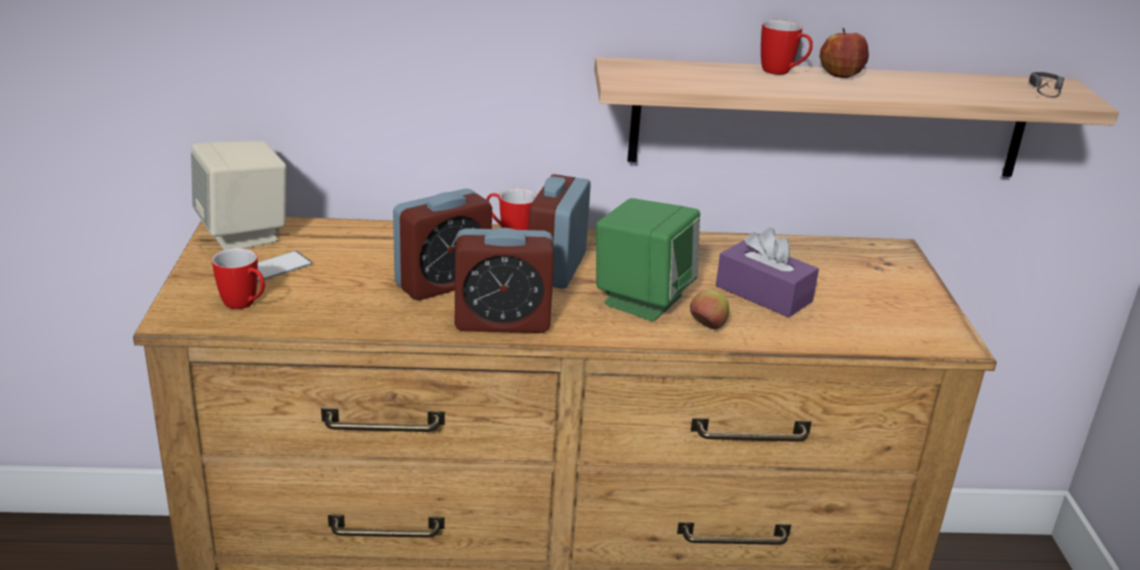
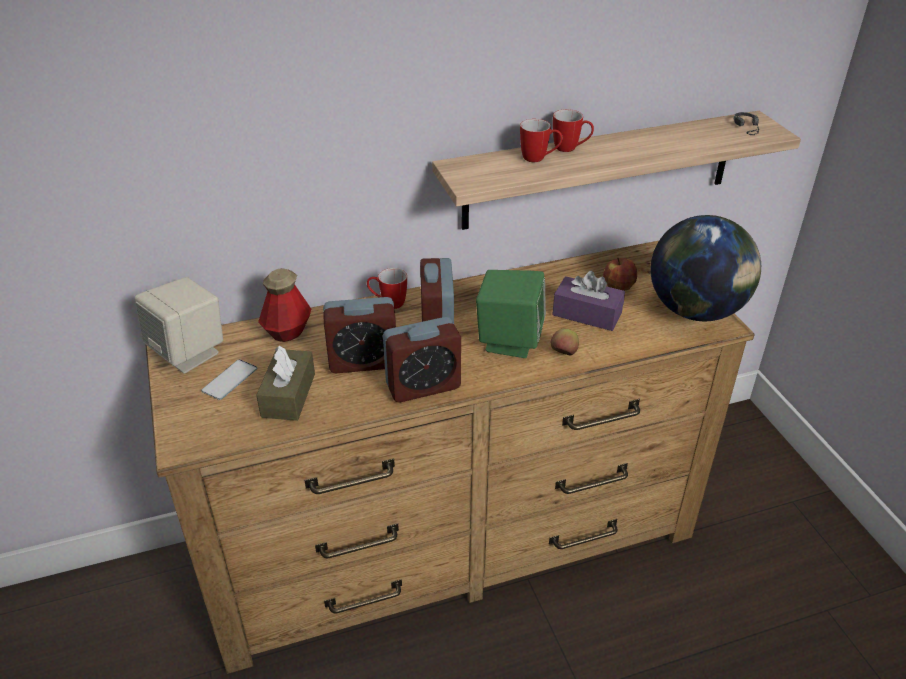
camera: 15 degrees left, 10 degrees up
mug [212,248,265,309] -> mug moved to [520,119,562,162]
alarm clock [393,188,492,300] -> alarm clock turned 45 degrees clockwise [323,297,396,373]
apple [819,28,869,78] -> apple moved to [603,258,637,291]
none -> brown tissue box [256,346,315,421]
none -> bottle [258,268,311,342]
none -> globe [650,215,761,321]

